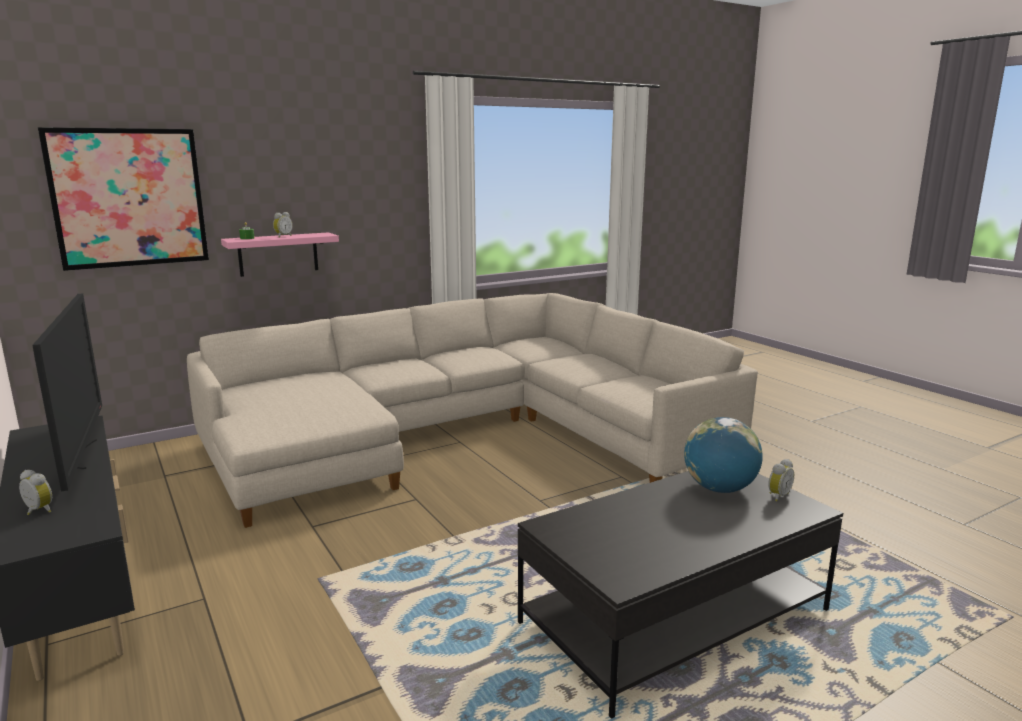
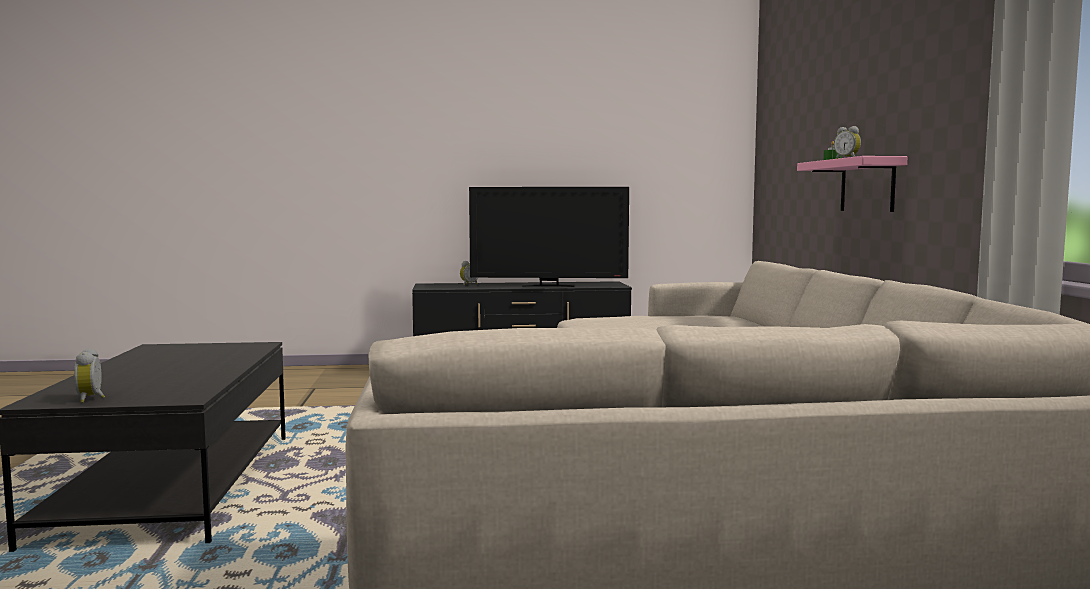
camera: 115 degrees right, 10 degrees down
picture [38,127,209,271] -> none
globe [684,417,763,493] -> none

